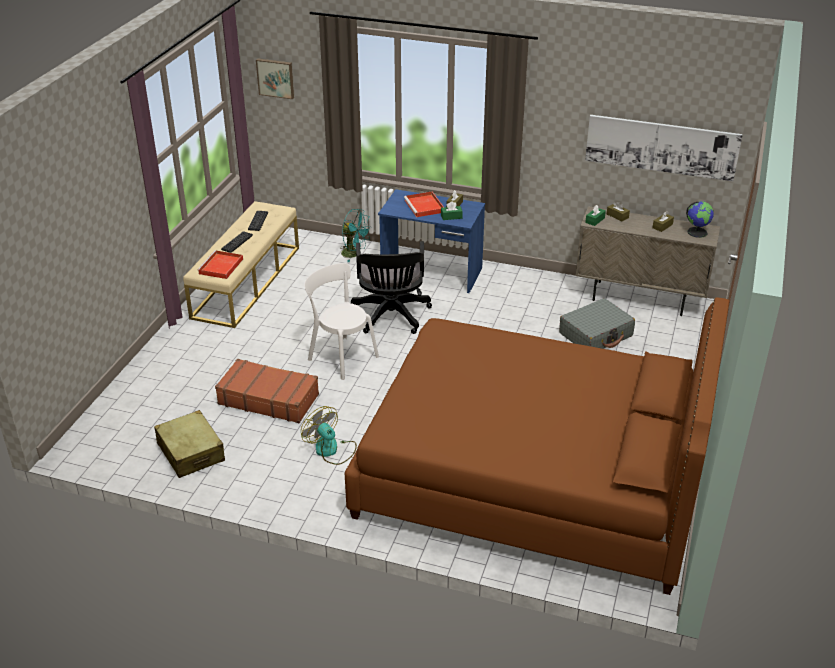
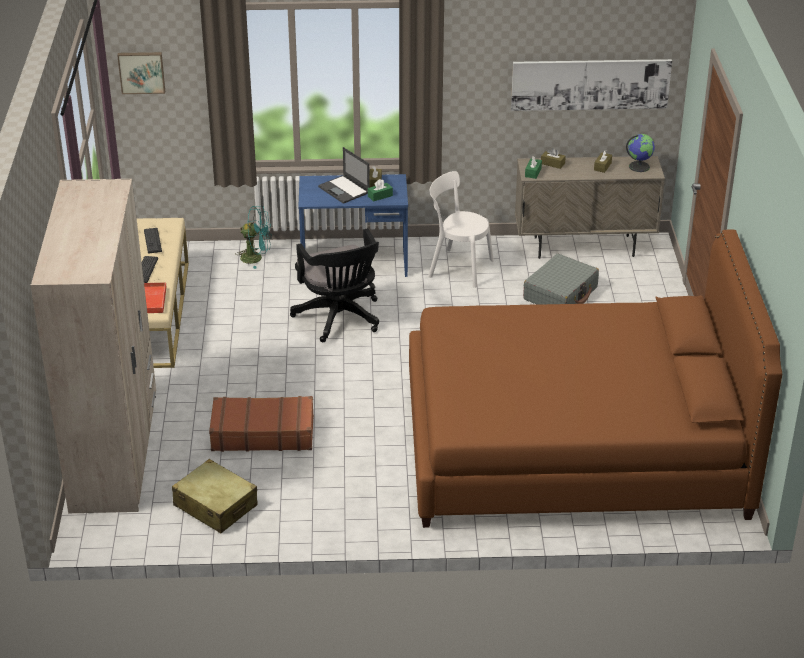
camera: 20 degrees left, 0 degrees up
fan [301,406,357,465] -> none
white chair [304,263,379,380] -> white chair moved to [428,171,494,288]
red tray [404,192,444,217] -> laptop [318,147,370,204]
none -> beige wardrobe [31,179,156,513]

